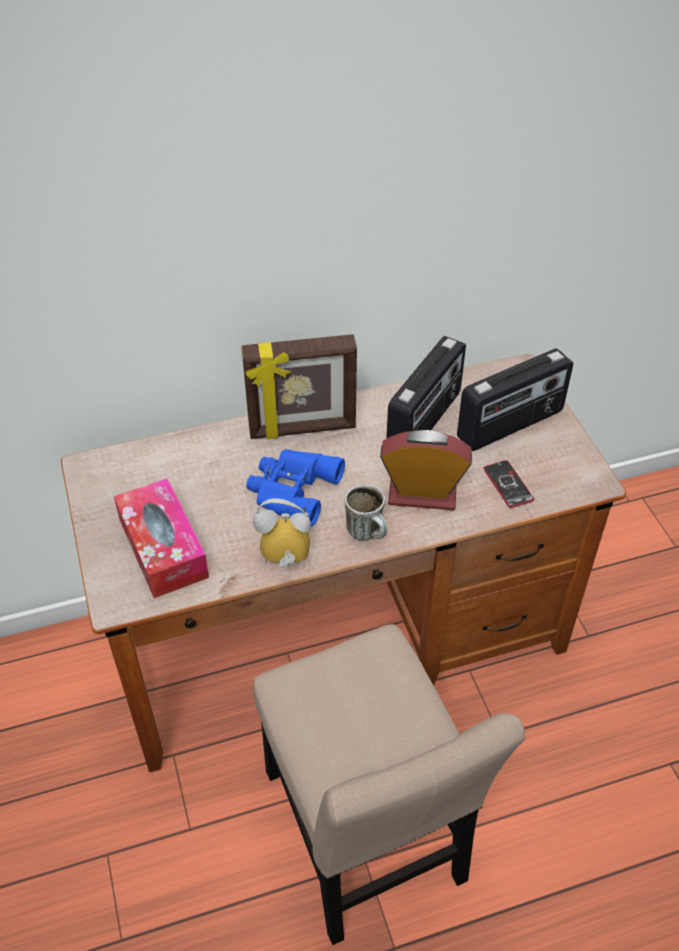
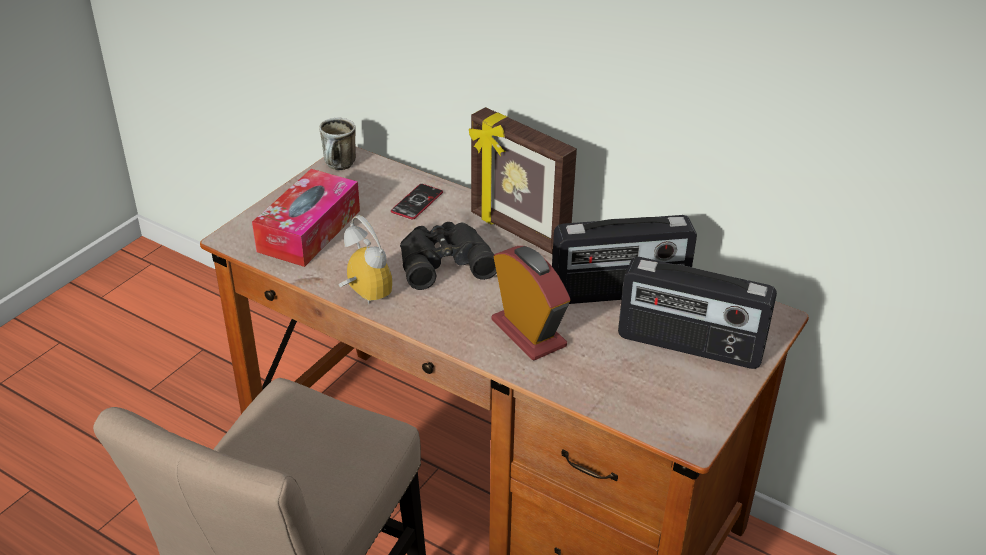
camera: 50 degrees right, 10 degrees down
blue binoculars [246,449,345,527] -> black binoculars [400,222,497,290]
mug [345,485,387,541] -> mug moved to [319,118,356,170]
phone [483,460,534,508] -> phone moved to [391,184,443,220]

